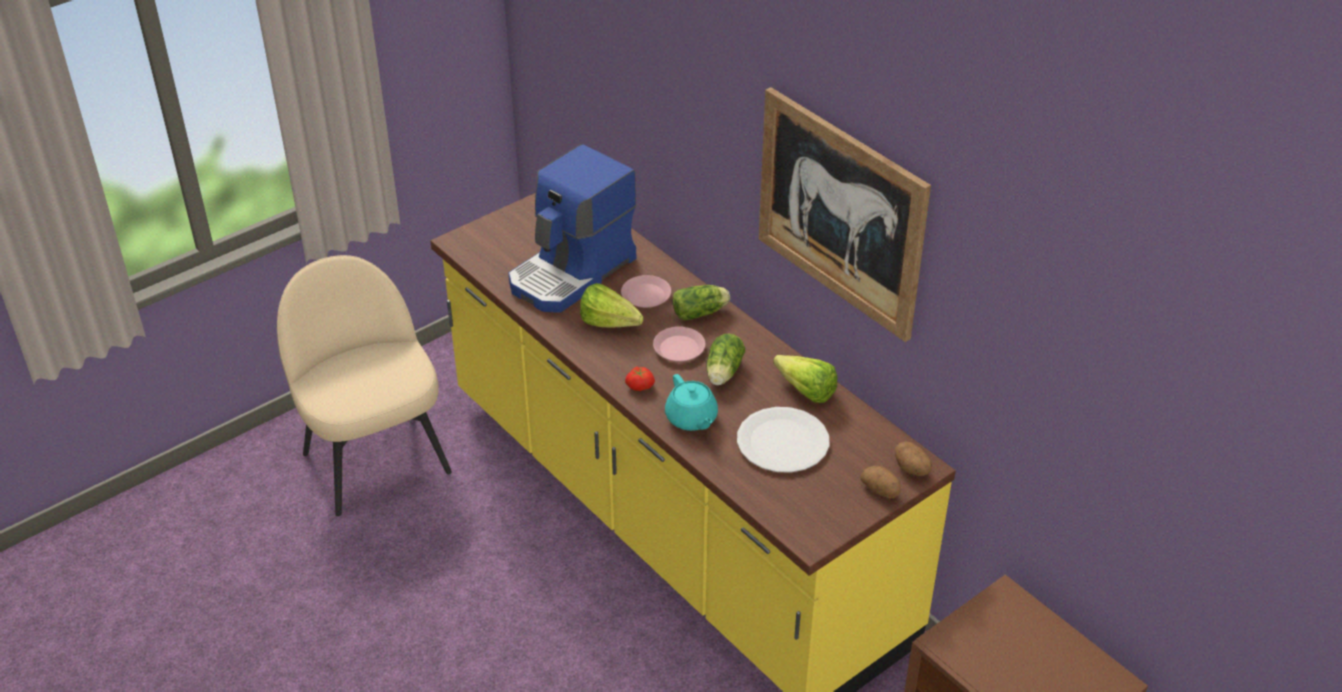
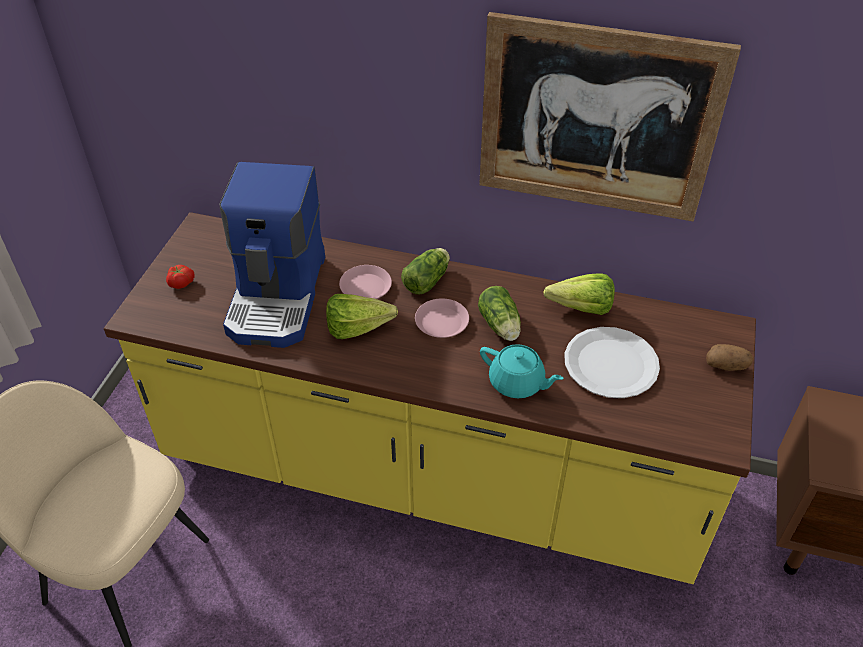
camera: 35 degrees left, 5 degrees up
tomato [625,367,655,391] -> tomato moved to [166,265,195,289]
potato [895,442,932,476] -> none

